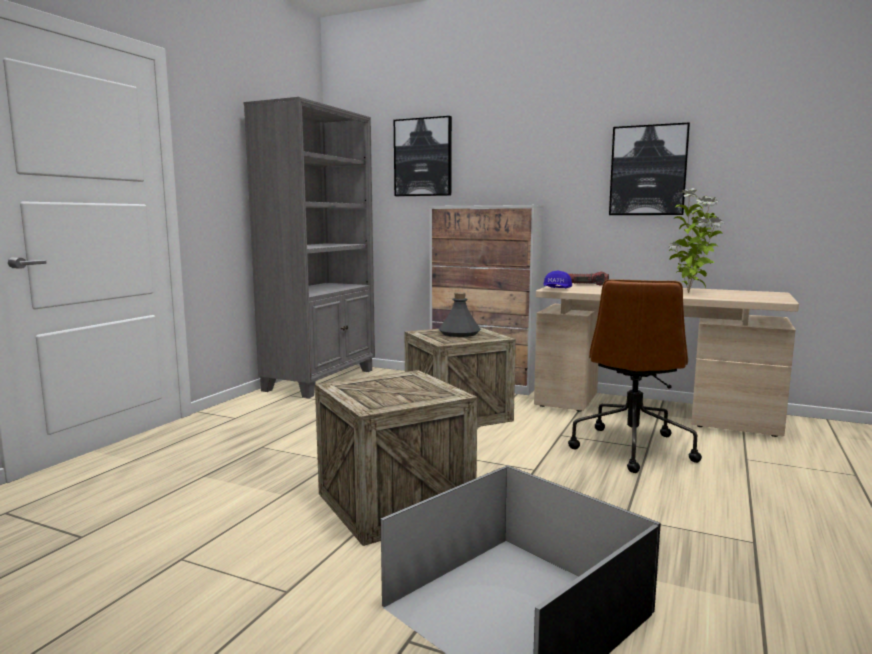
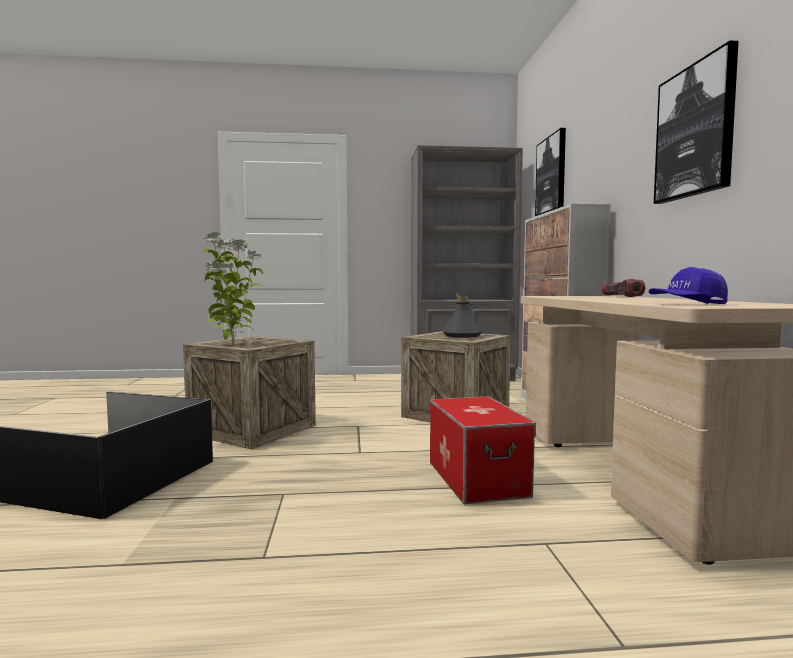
camera: 60 degrees right, 5 degrees down
blue cap [543,270,572,288] -> blue cap moved to [649,267,728,305]
brown office chair [568,279,702,473] -> storage box [429,396,536,504]
potted plant [669,188,724,293] -> potted plant moved to [203,232,263,344]

